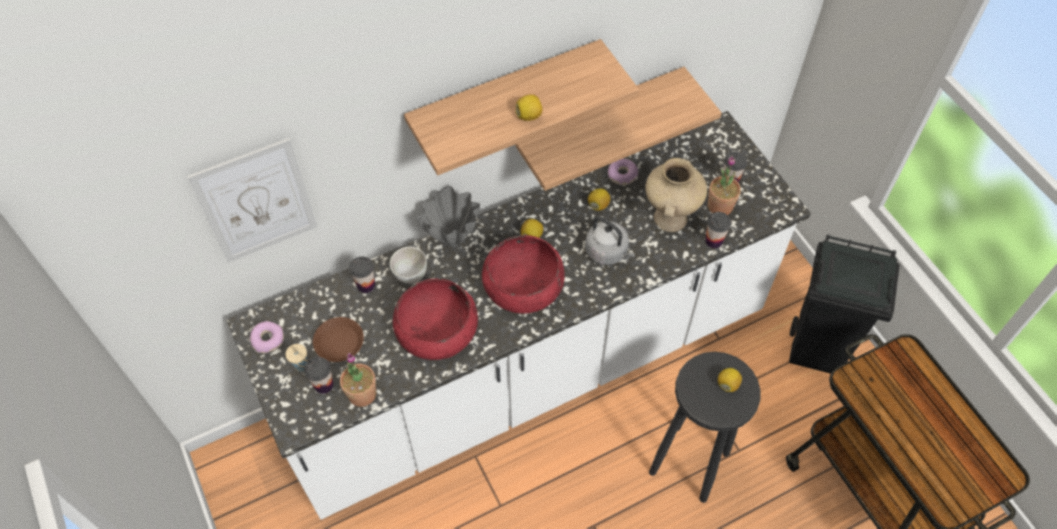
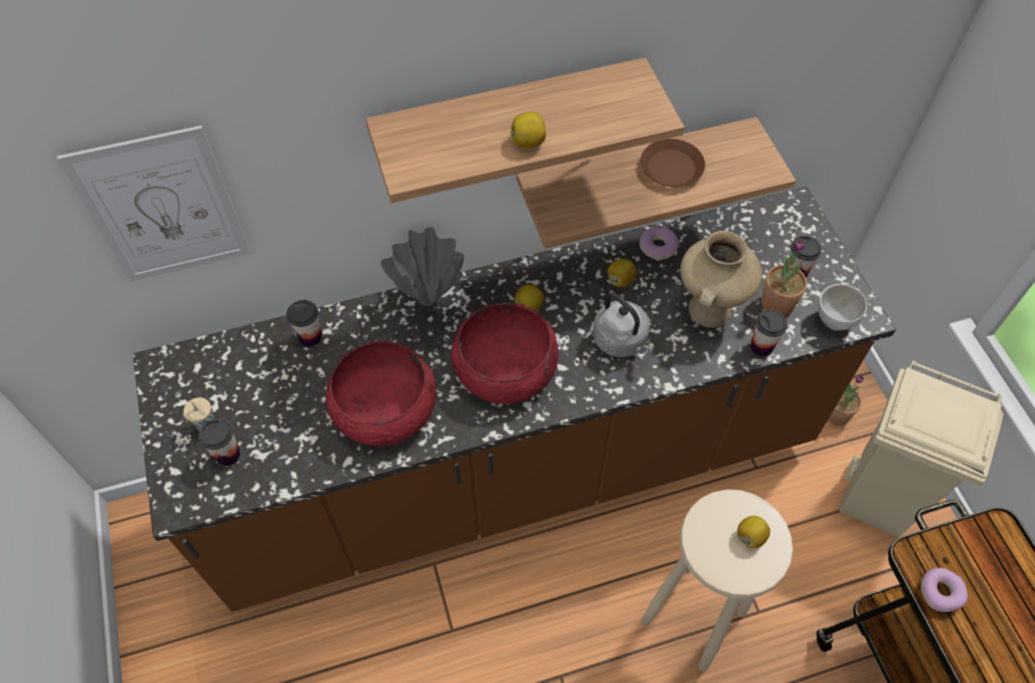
camera: 10 degrees right, 0 degrees up
white counter [226,111,811,520] -> brown counter [133,187,896,612]
donut [250,321,284,353] -> donut moved to [921,568,968,612]
brown plate [313,317,364,362] -> brown plate moved to [641,139,705,187]
potted plant [340,353,376,407] -> potted plant moved to [828,374,864,425]
white bowl [390,247,427,284] -> white bowl moved to [818,284,867,331]
black stool [649,352,761,503] -> beige stool [641,489,793,671]
black trash can [789,234,900,374] -> beige trash can [839,360,1004,537]

